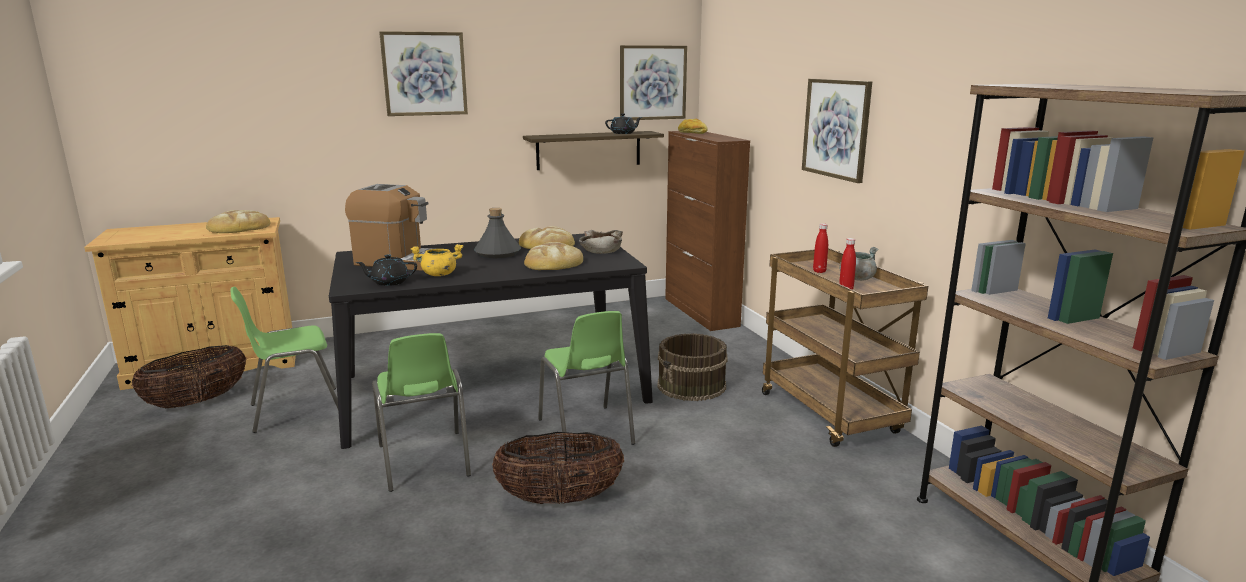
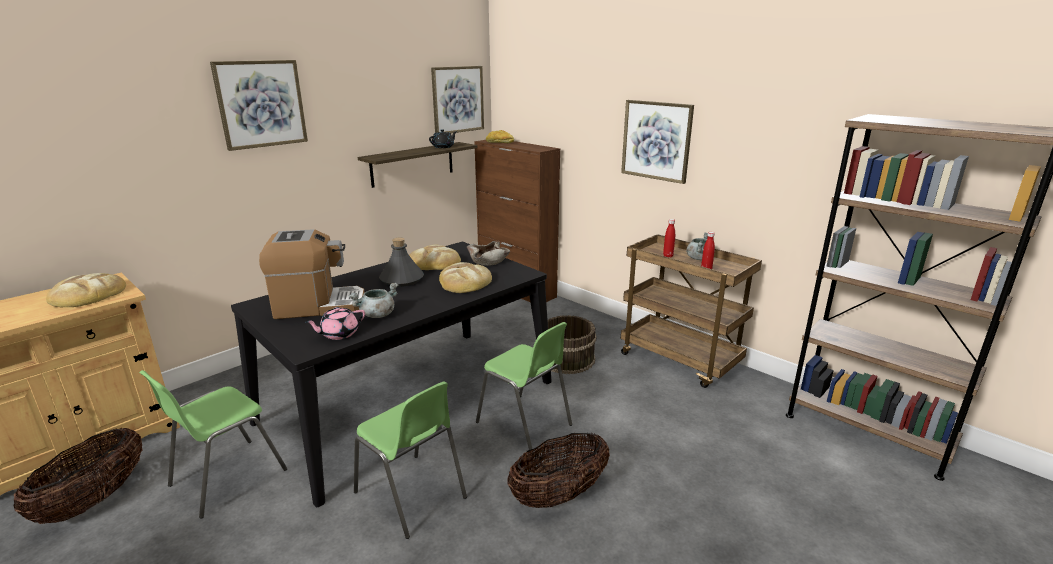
camera: 25 degrees left, 5 degrees up
black teapot [356,254,417,286] -> pink teapot [305,307,365,340]
yellow cooking pot [410,244,463,276] -> grey cooking pot [349,283,398,318]

